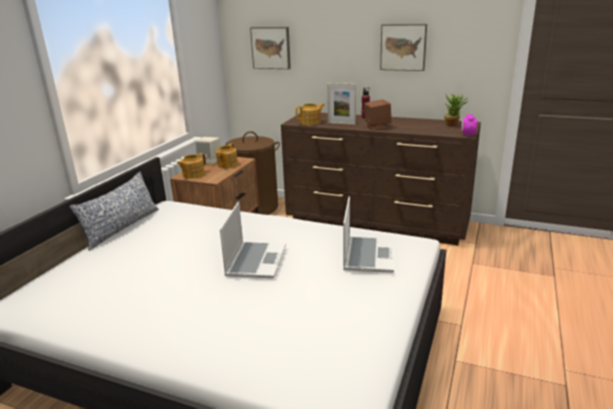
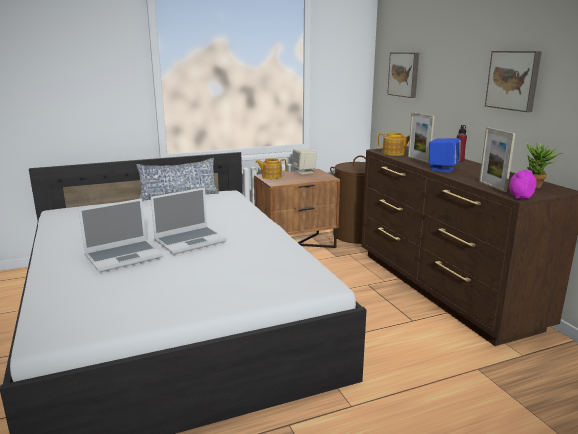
camera: 45 degrees right, 5 degrees down
teapot [216,143,238,168] -> none
laptop [343,196,394,273] -> laptop moved to [79,198,163,273]
brown speaker [364,99,391,130] -> blue speaker [429,138,461,173]
none -> picture frame [479,127,515,192]

